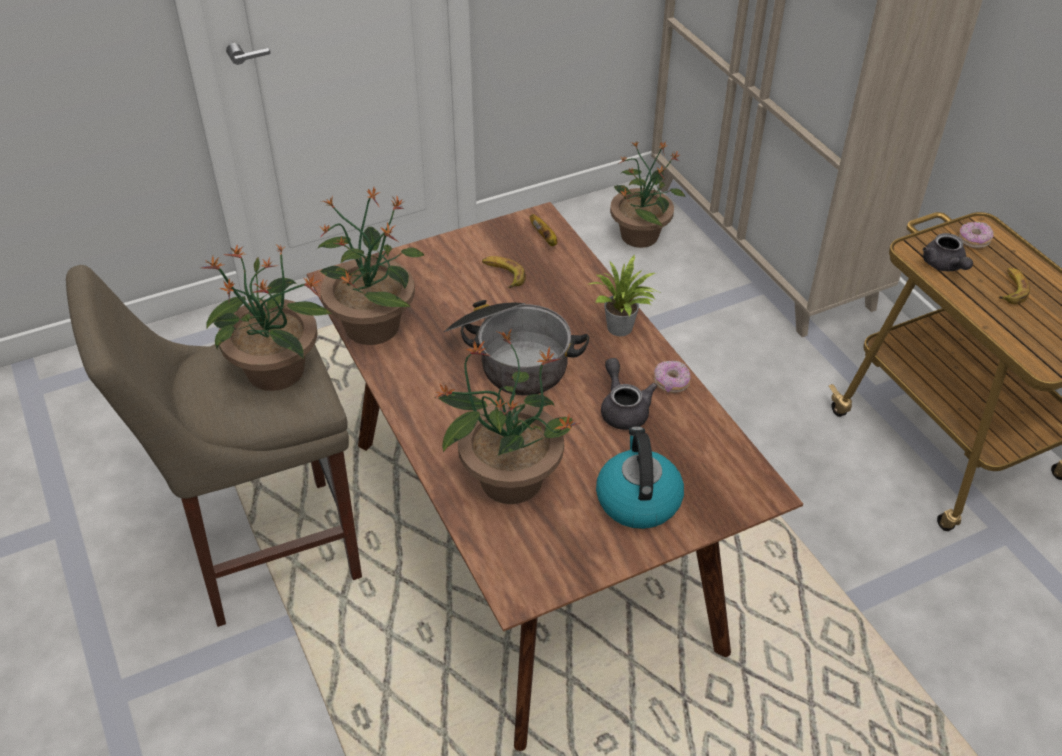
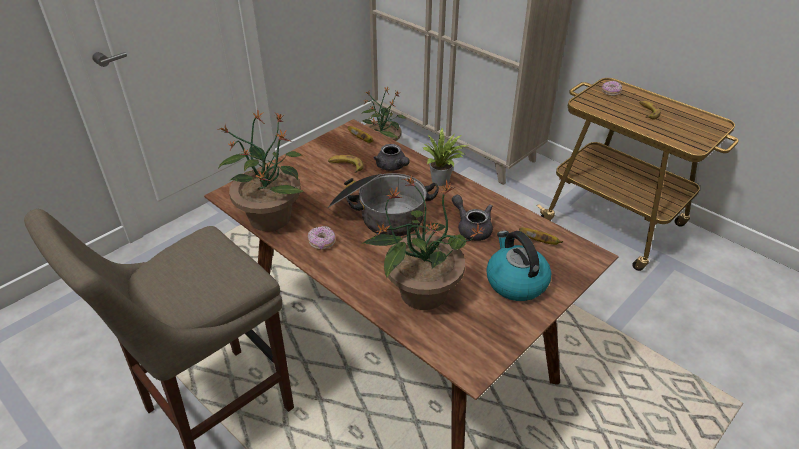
camera: 20 degrees left, 5 degrees down
potted plant [201,244,332,391] -> none
donut [654,361,691,393] -> donut moved to [308,226,336,250]
grey teapot [923,233,973,271] -> grey teapot moved to [374,144,409,171]
none -> banana [519,228,563,245]

